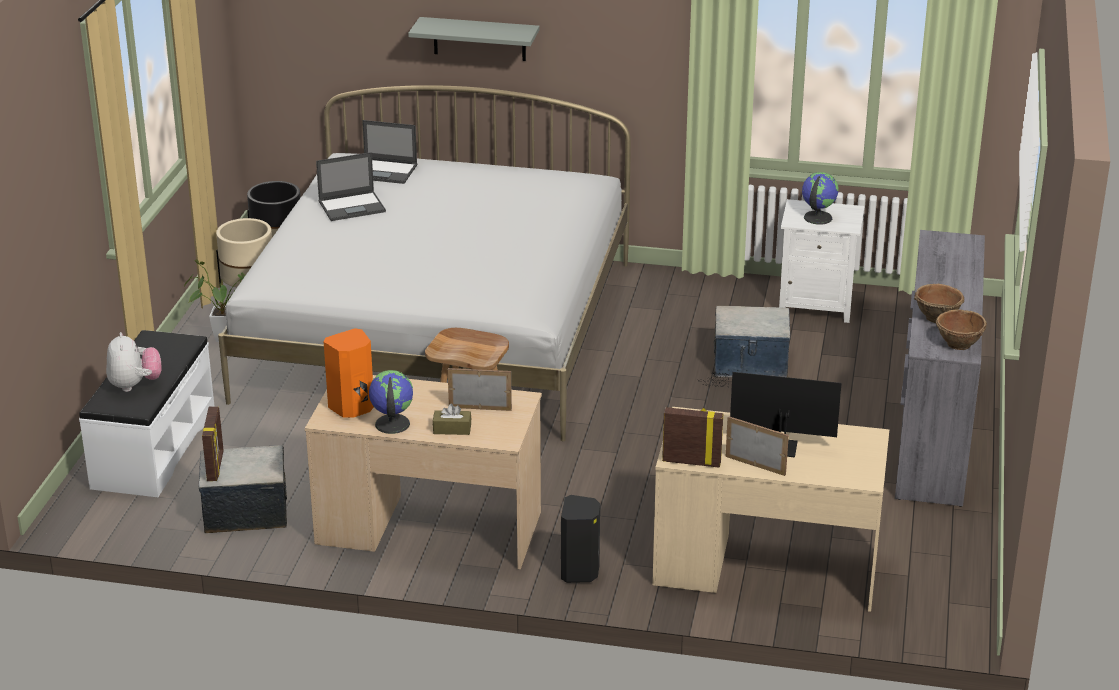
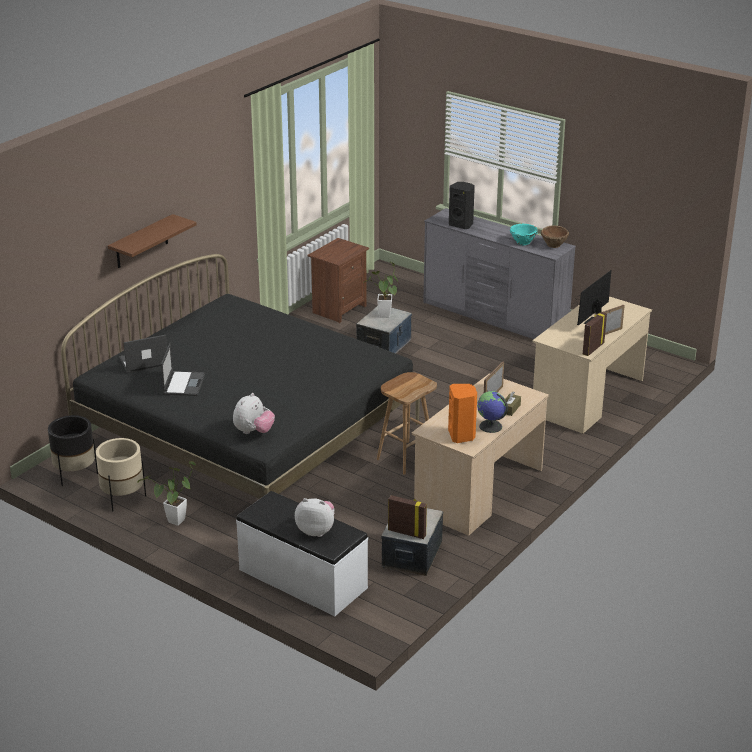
camera: 65 degrees left, 0 degrees up
white bed [218,85,631,441] -> black bed [61,254,420,499]
laptop [362,120,417,184] -> laptop turned 150 degrees counterclockwise [119,335,167,373]
grey shelf [408,17,540,61] -> brown shelf [108,214,196,268]
black speaker [561,495,600,583] -> black speaker moved to [449,182,475,229]
white nightstand [779,199,864,323] -> brown nightstand [307,238,369,323]
globe [802,172,839,225] -> none
brown bowl [914,284,964,323] -> turquoise bowl [510,224,538,245]
none -> plush toy [233,393,275,434]
none -> potted plant [362,262,399,318]

